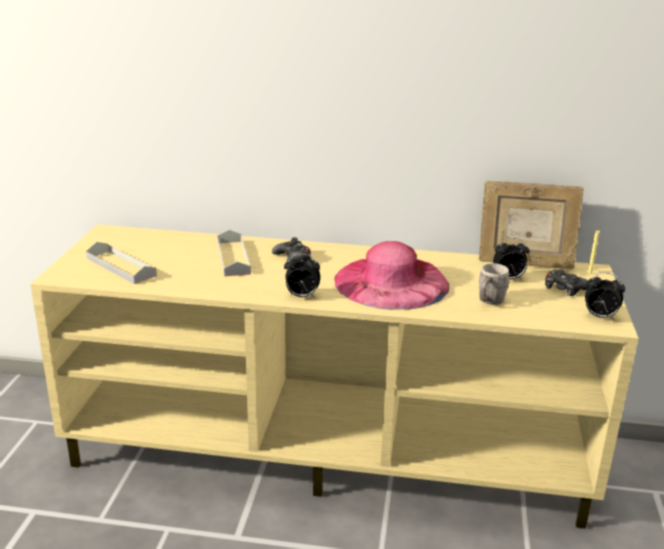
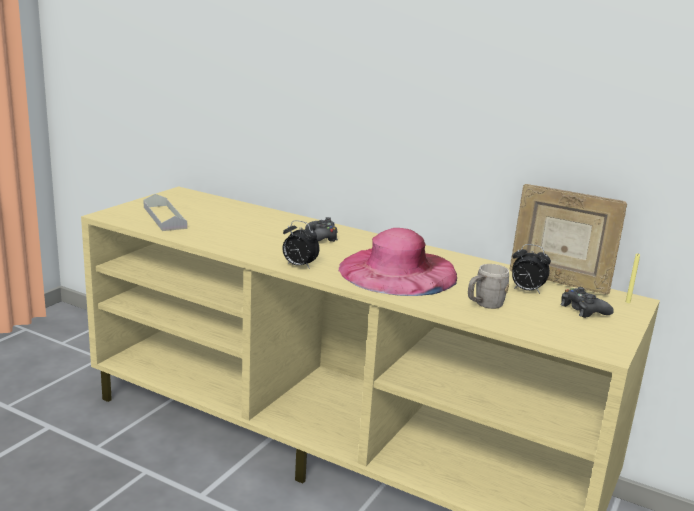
camera: 20 degrees right, 5 degrees down
grey tray [217,230,251,276] -> none
alarm clock [585,273,625,320] -> none

